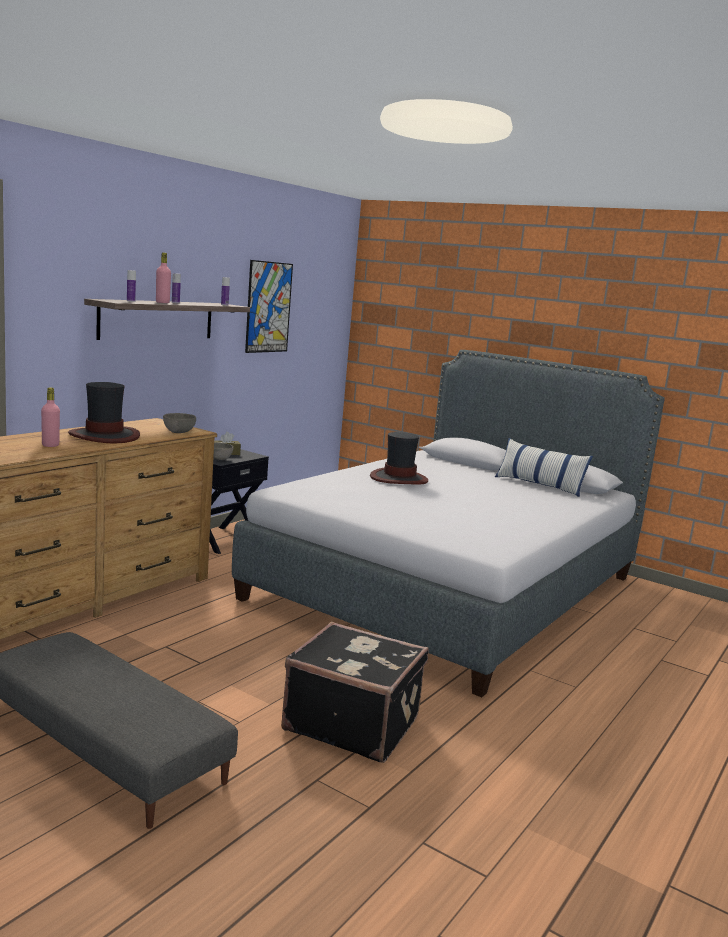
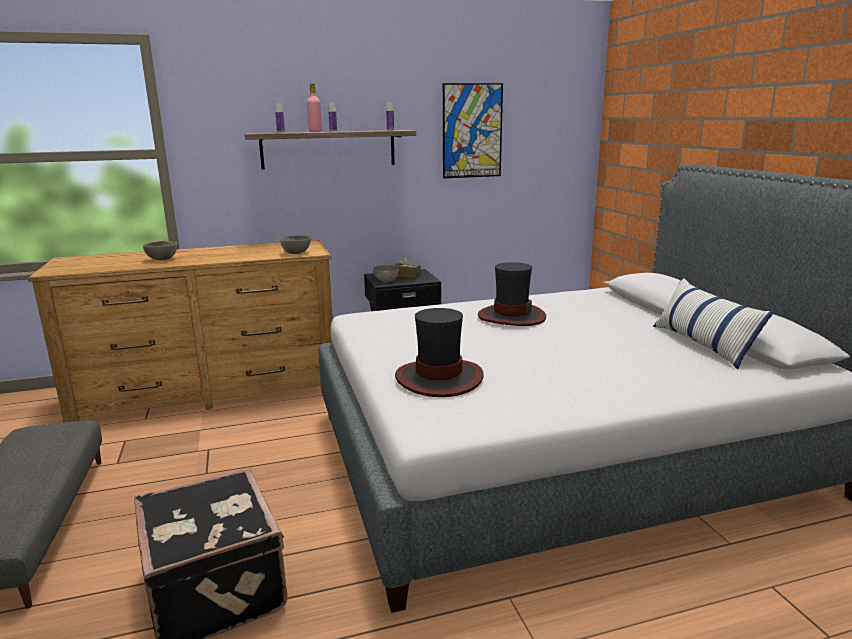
camera: 40 degrees right, 5 degrees up
pink bottle [41,387,60,447] -> grey bowl [143,241,177,260]
hat [68,382,140,443] -> hat moved to [395,308,484,397]

